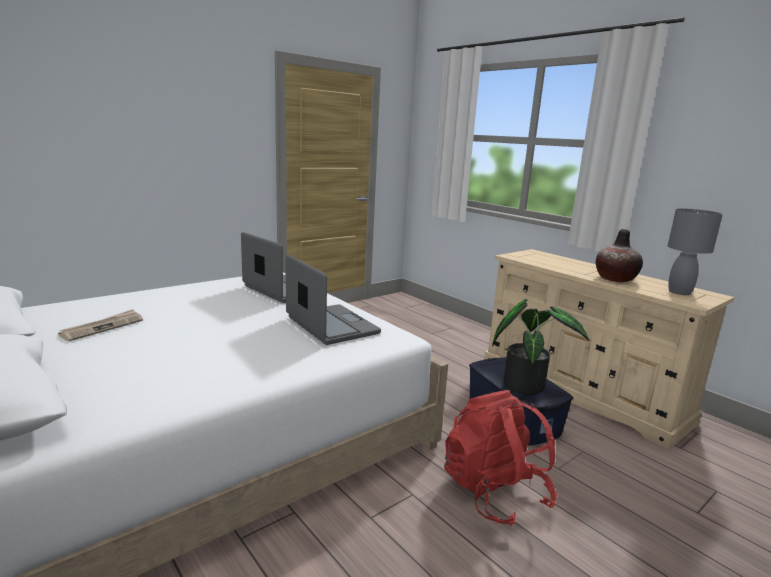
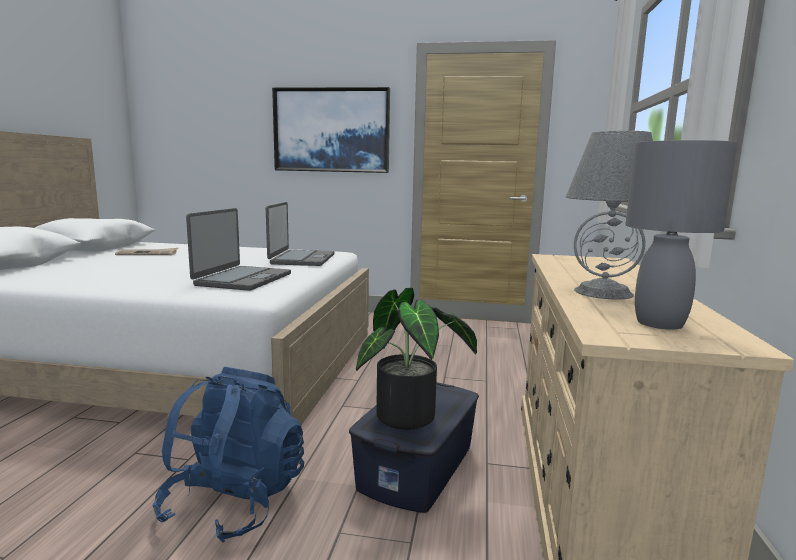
camera: 50 degrees right, 5 degrees down
red backpack [444,390,557,526] -> blue backpack [153,367,304,543]
vase [596,229,643,282] -> grey table lamp [566,131,653,300]
none -> picture [272,87,390,173]

